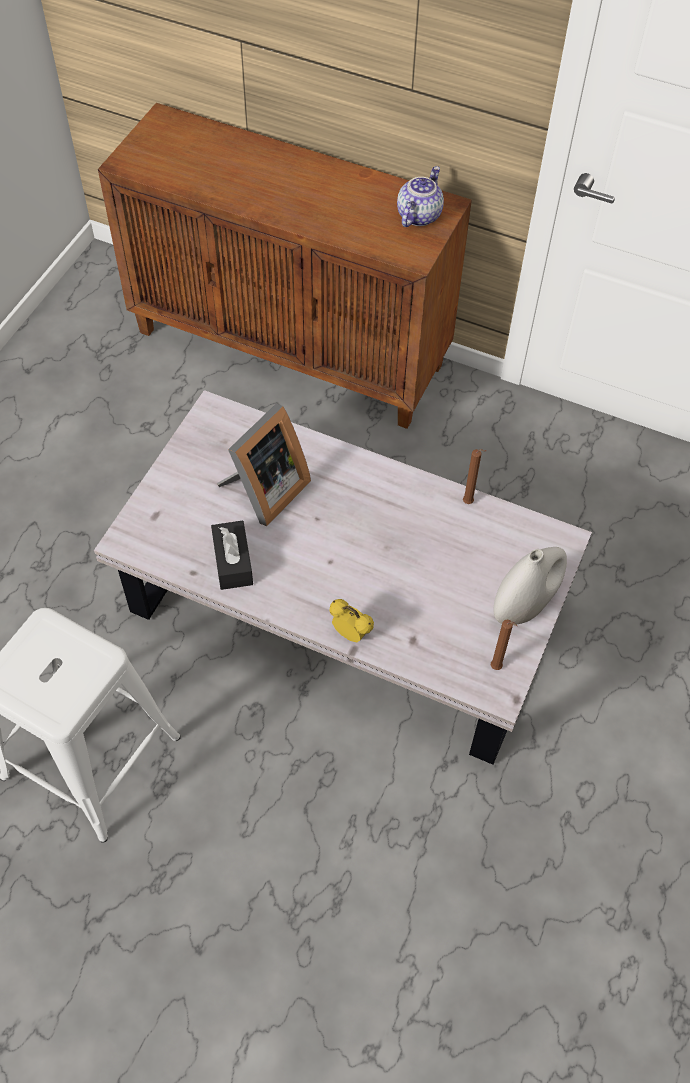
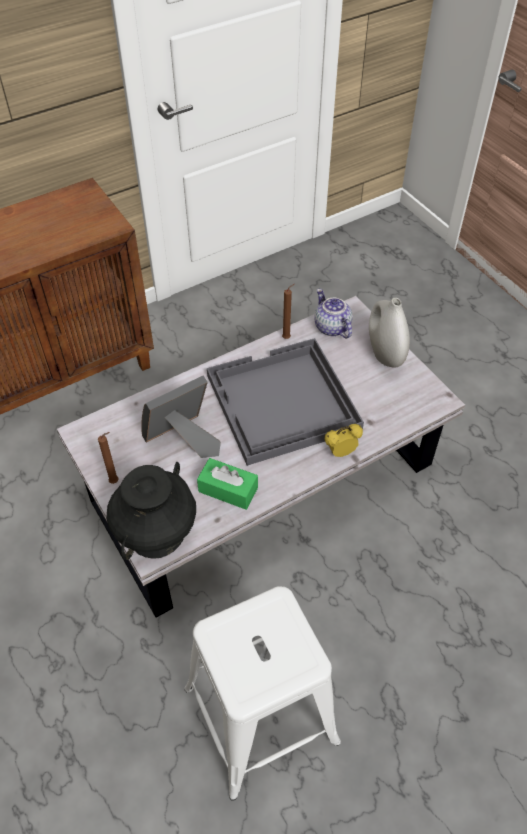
camera: 55 degrees left, 5 degrees down
black tissue box [211,521,253,590] -> green tissue box [197,458,258,510]
picture frame [217,404,311,526] -> picture frame turned 105 degrees counterclockwise [141,376,221,458]
teapot [397,166,444,227] -> teapot moved to [314,289,352,338]
brown candle [491,620,518,670] -> brown candle moved to [98,432,119,484]
none -> black vase [107,462,196,560]
none -> grey tray [207,338,364,466]

